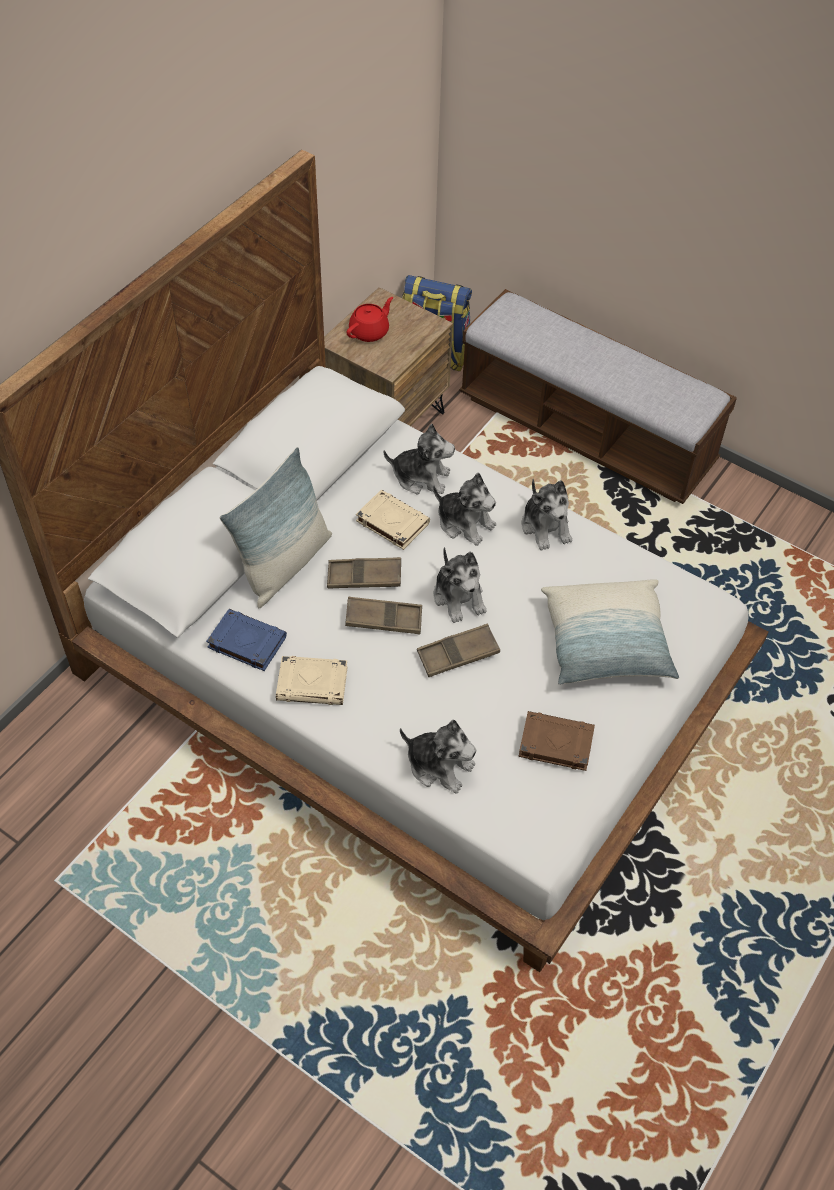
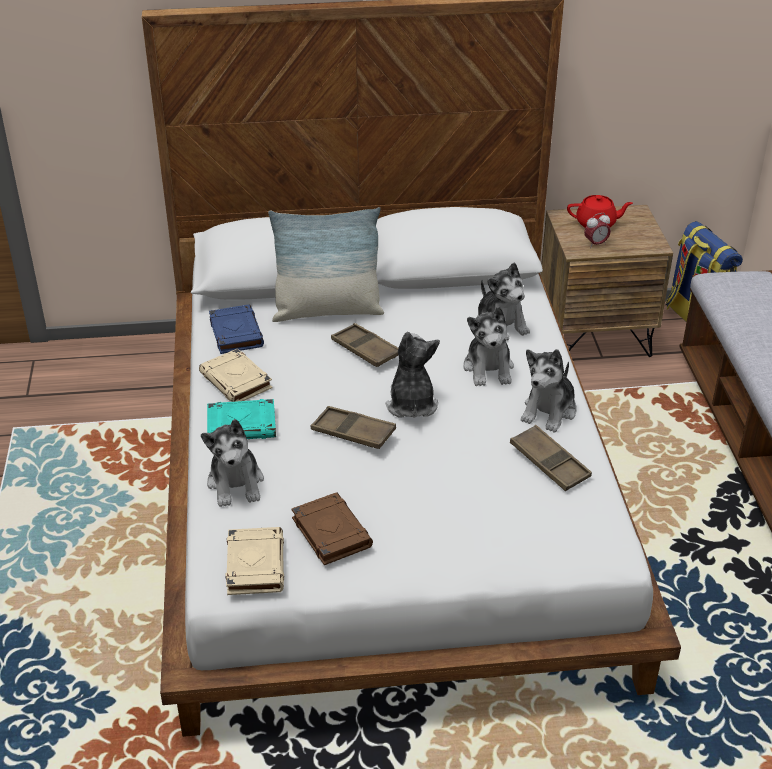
camera: 50 degrees right, 15 degrees down
brown tray [345,597,422,634] -> brown tray moved to [510,425,592,491]
beige book [356,490,430,550] -> beige book moved to [225,527,284,595]
plush toy [433,547,486,623] -> plush toy turned 150 degrees clockwise [386,332,440,418]
pillow [541,579,679,685] -> none
none -> turquoise book [207,399,276,439]
none -> alarm clock [584,213,611,248]

